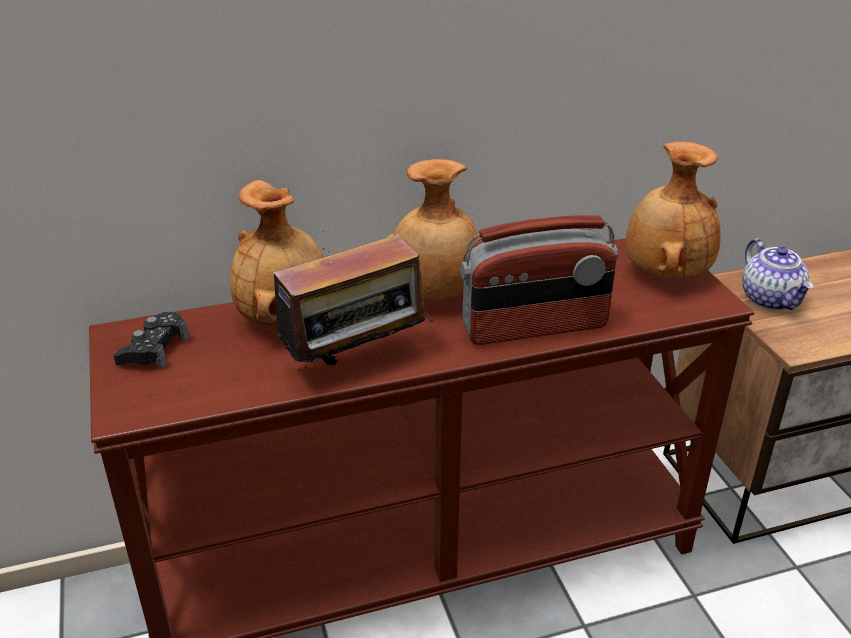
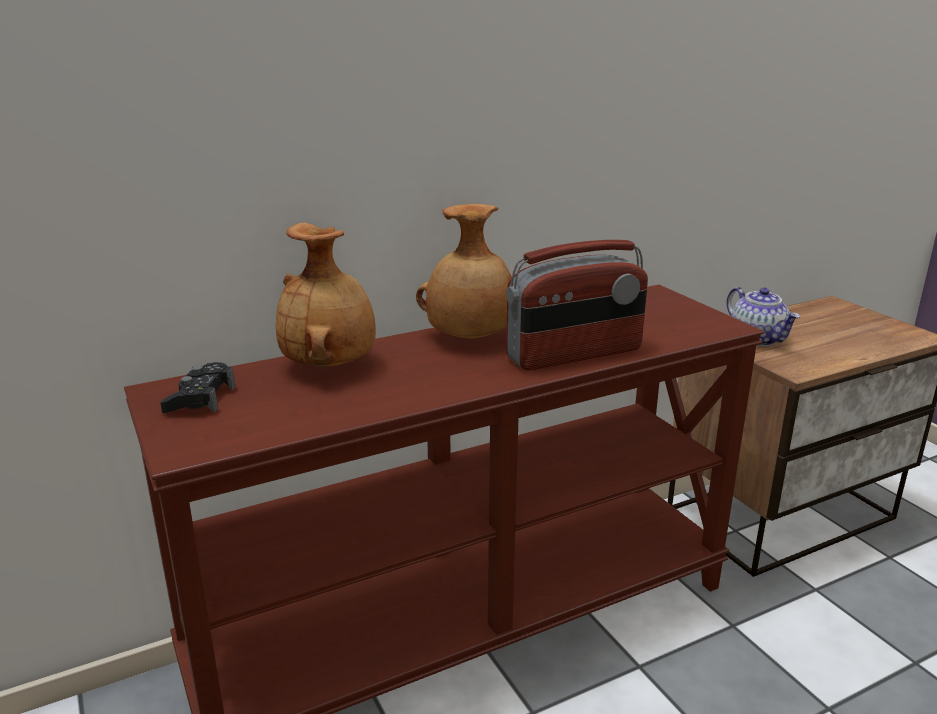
camera: 10 degrees left, 10 degrees down
radio [257,231,433,370] -> none
brown vase [625,142,721,278] -> none

